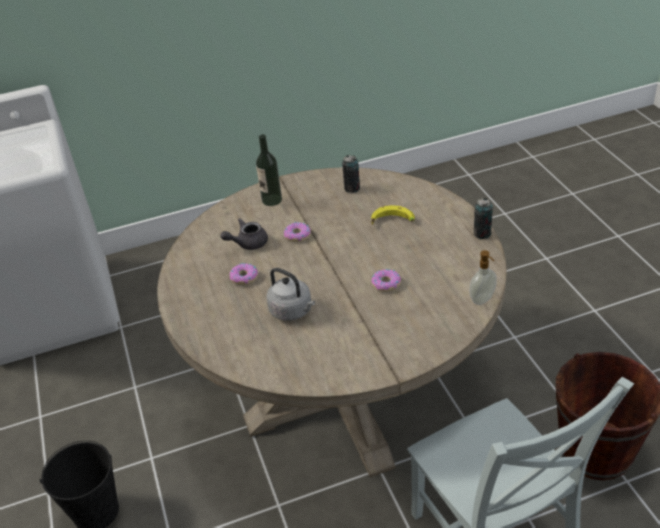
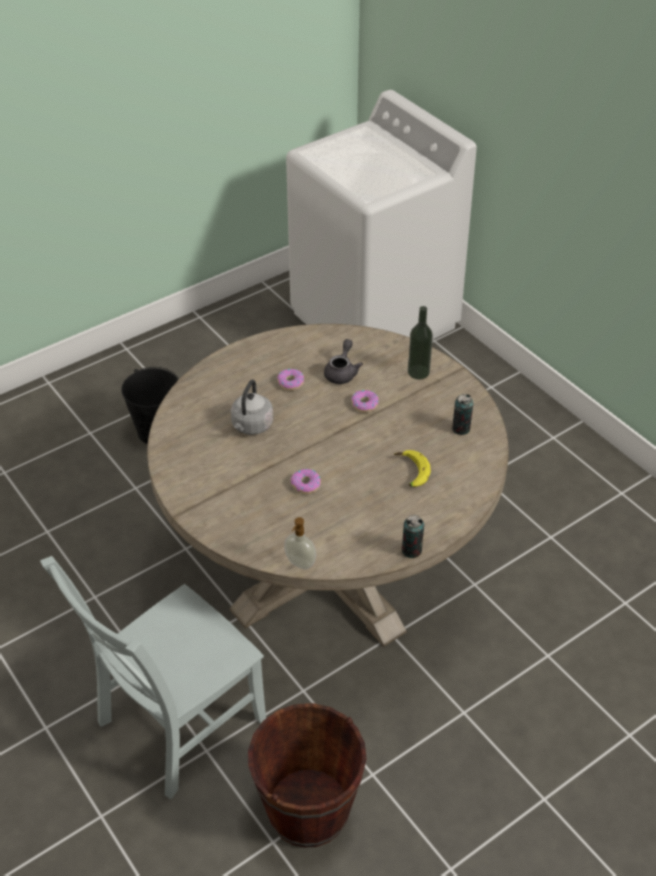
camera: 70 degrees right, 5 degrees up
grey teapot [221,218,268,250] -> grey teapot turned 60 degrees clockwise [324,339,363,384]

